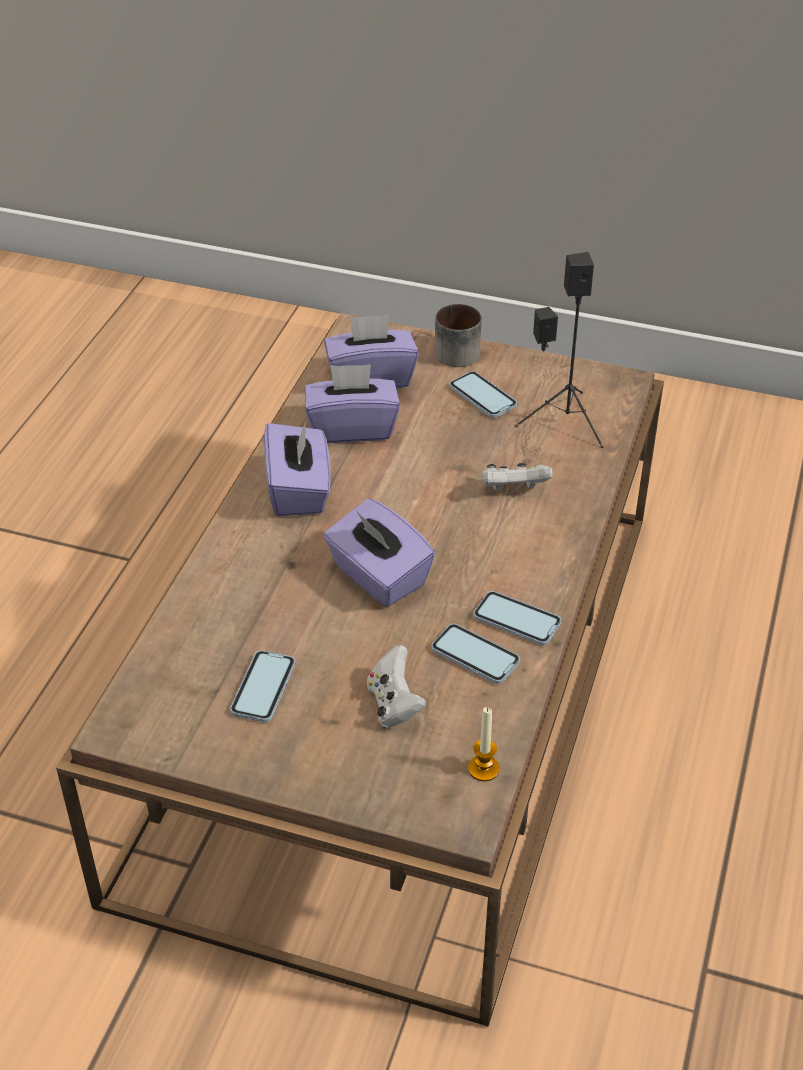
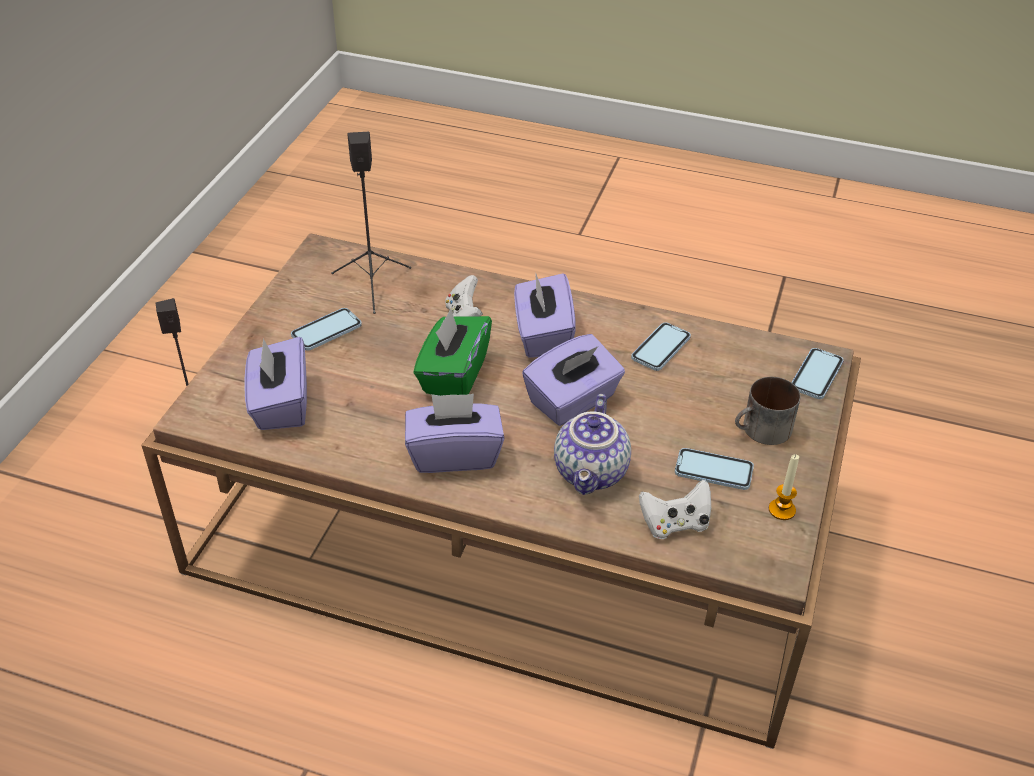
camera: 90 degrees left, 0 degrees up
purple tissue box [305,364,400,443] -> purple tissue box moved to [514,272,576,358]
white game controller [367,645,426,727] -> white game controller moved to [639,480,711,539]
mug [435,304,482,367] -> mug moved to [735,377,800,445]
candle [468,707,500,781] -> candle moved to [769,454,799,520]
phone [473,591,561,645] -> phone moved to [791,348,844,399]
none -> green tissue box [414,309,492,396]
none -> teapot [554,394,631,495]

